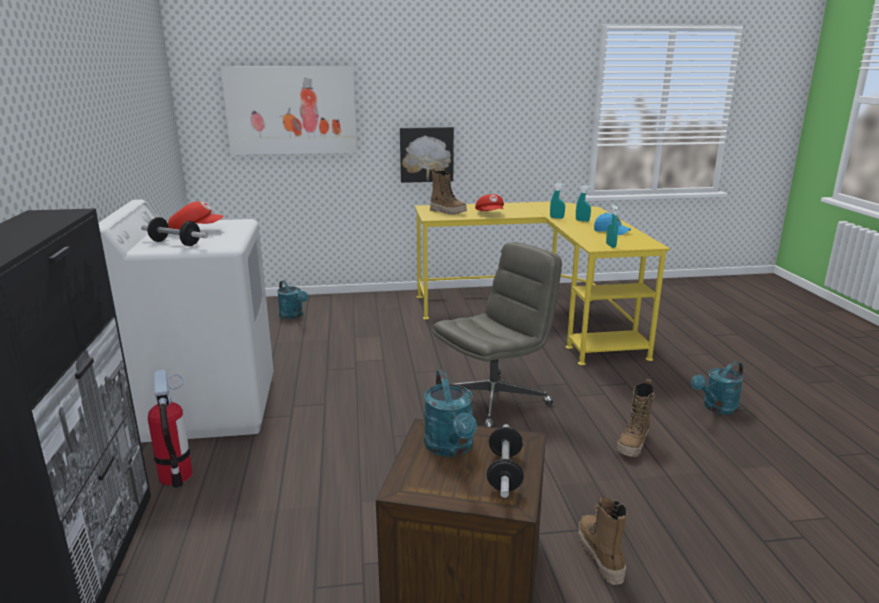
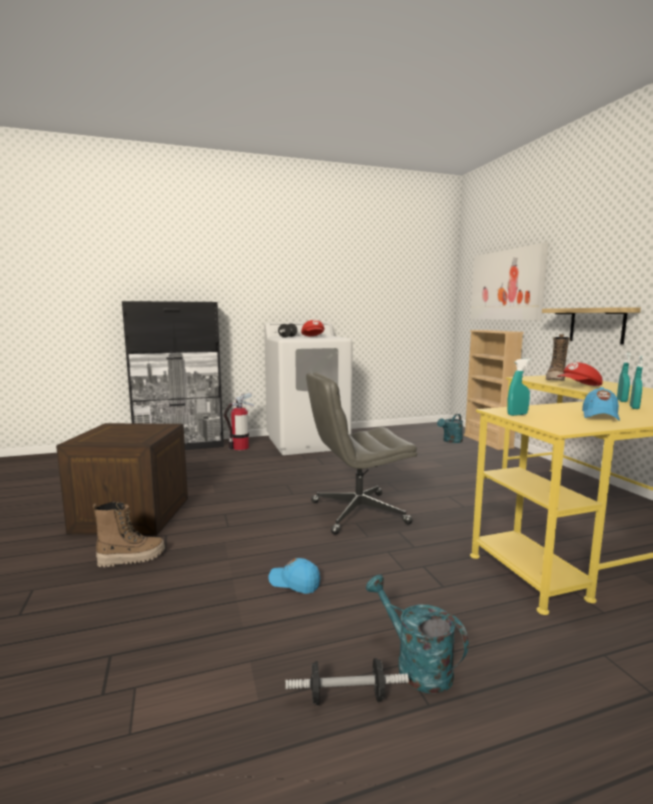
camera: 80 degrees right, 10 degrees down
picture [400,127,454,183] -> shelf [542,307,641,344]
turquoise watering can [424,370,477,457] -> none
grey office chair [433,242,562,427] -> grey office chair turned 120 degrees clockwise [306,372,417,535]
dumbbell [487,424,524,498] -> dumbbell moved to [285,658,409,705]
boot [617,379,655,457] -> blue cap [268,558,320,594]
none -> beige bookcase [464,330,524,450]

